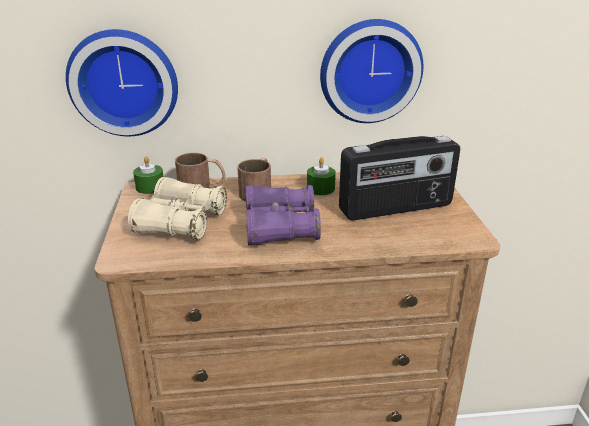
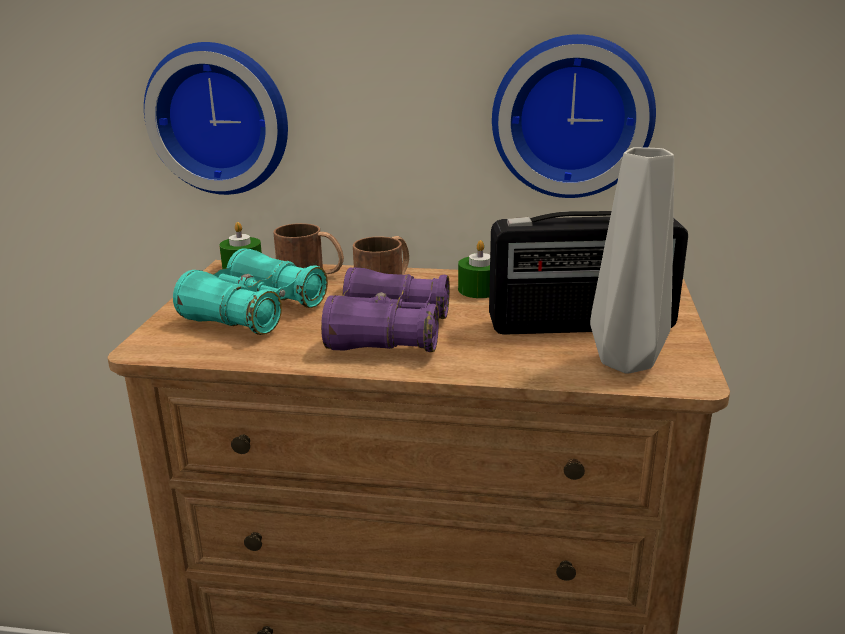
camera: 15 degrees right, 5 degrees down
beige binoculars [128,177,227,240] -> turquoise binoculars [173,248,328,335]
none -> grey vase [590,147,674,374]

